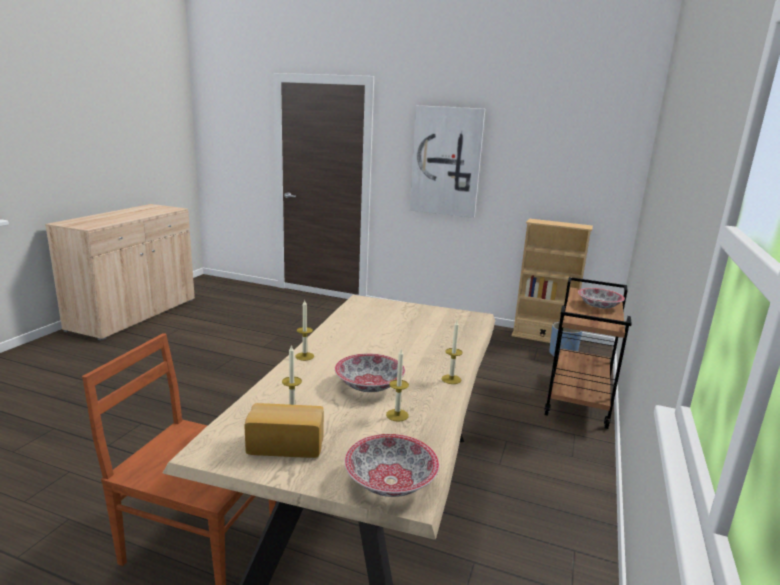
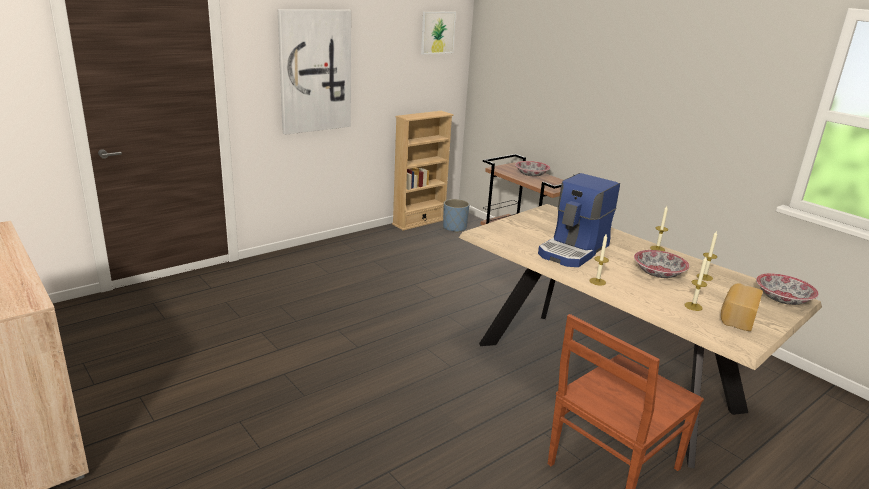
camera: 60 degrees left, 5 degrees up
none -> picture [421,12,456,54]
none -> coffee machine [538,173,620,267]

